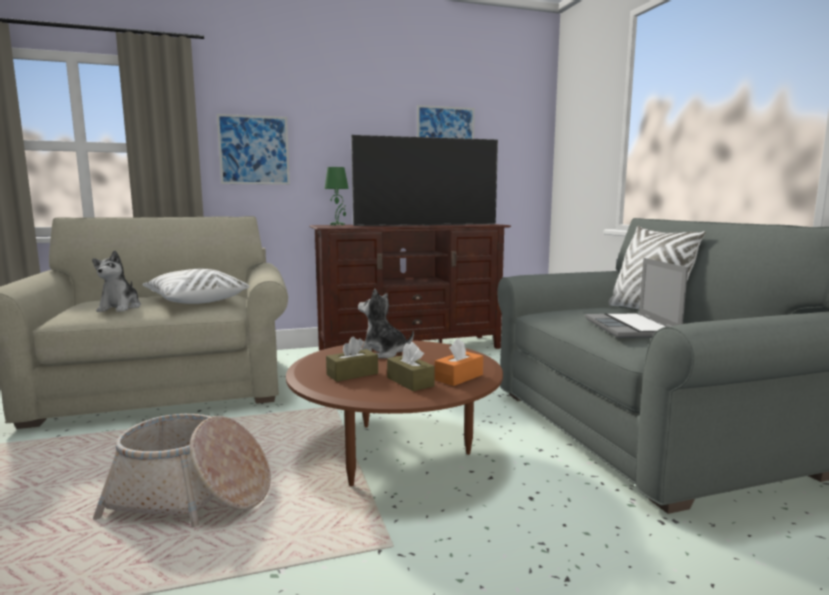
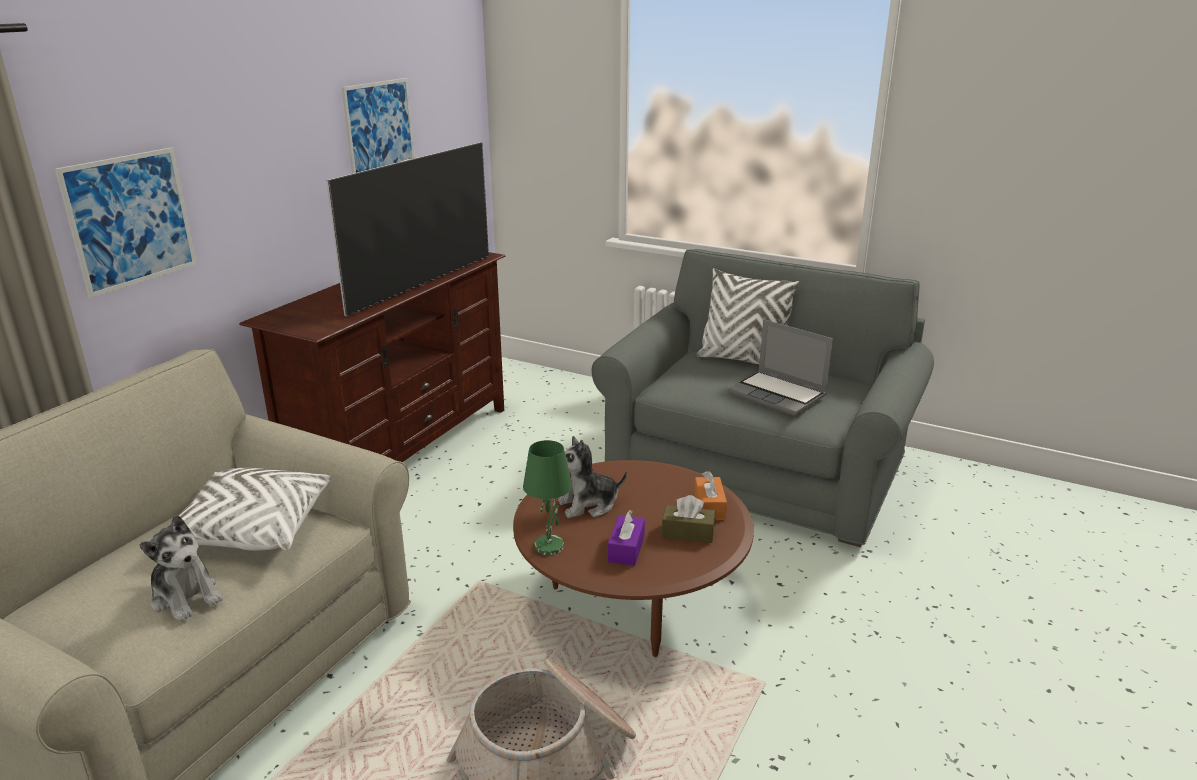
camera: 45 degrees left, 15 degrees up
green table lamp [324,167,349,225] -> green table lamp moved to [523,440,572,555]
brown tissue box [326,336,378,382] -> purple tissue box [608,510,645,566]

